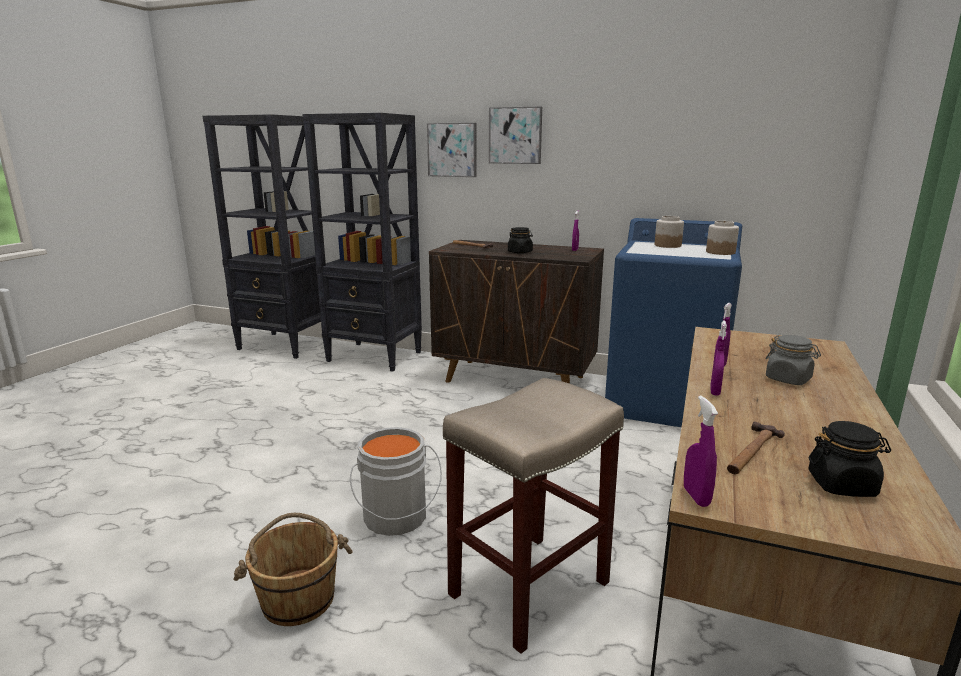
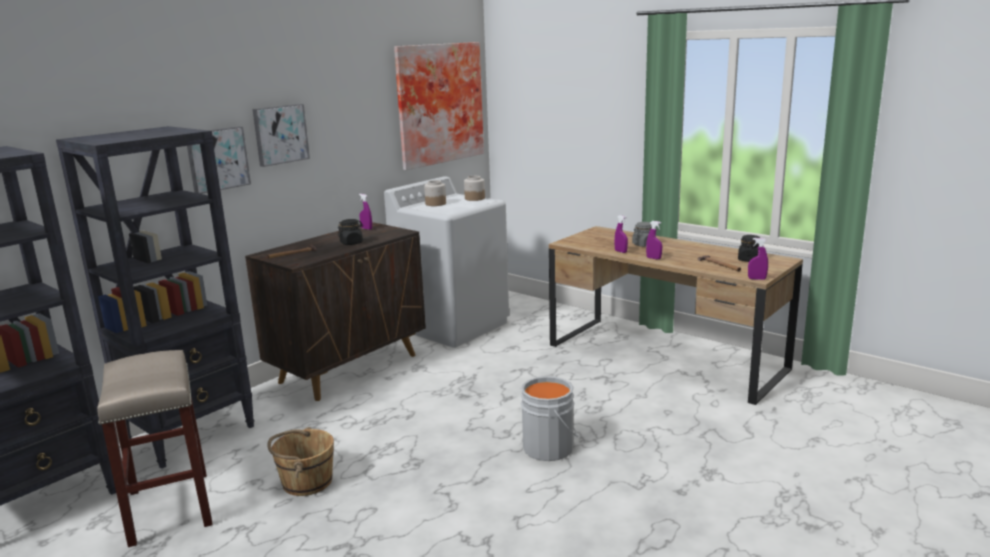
camera: 70 degrees left, 0 degrees up
brown bucket [233,513,353,626] -> brown bucket moved to [267,427,334,496]
beige stool [443,378,624,654] -> beige stool moved to [97,350,213,547]
blue washing machine [605,218,742,427] -> white washing machine [384,176,509,348]
none -> picture [394,42,484,170]

